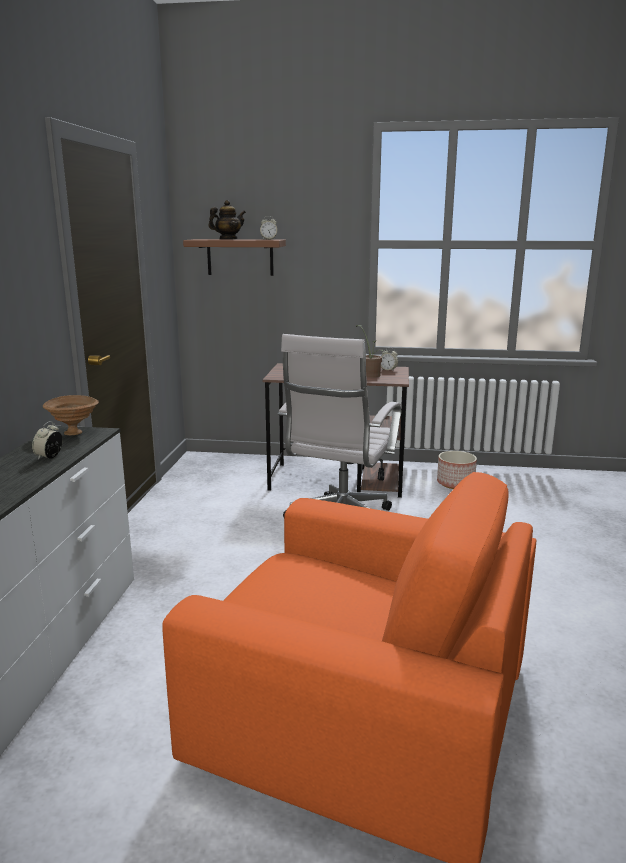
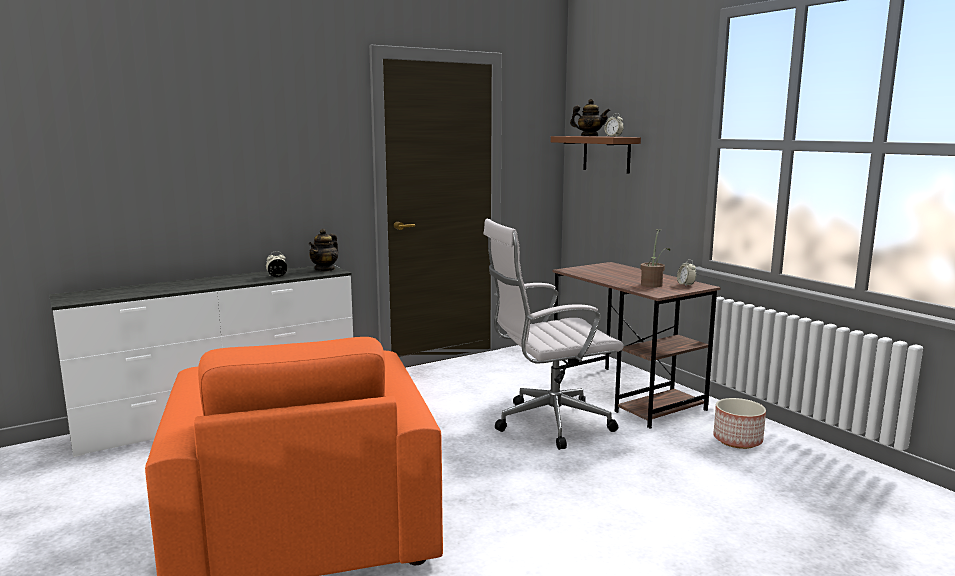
camera: 50 degrees right, 5 degrees down
brown bowl [43,395,99,435] -> teapot [308,229,338,271]

